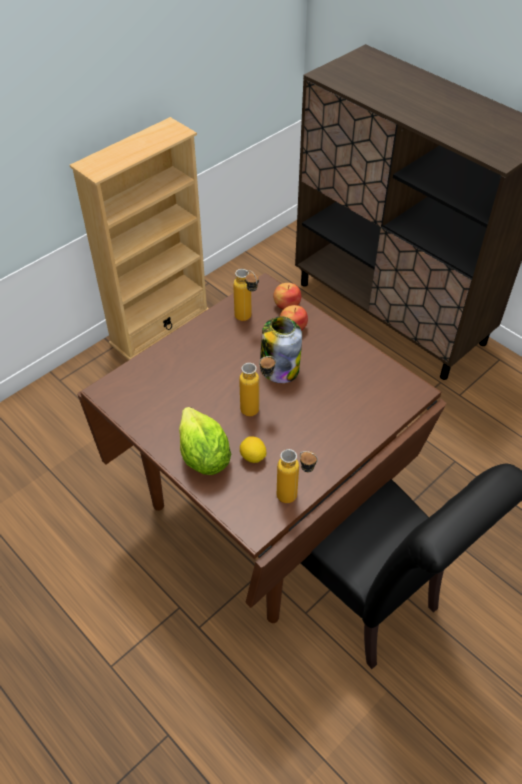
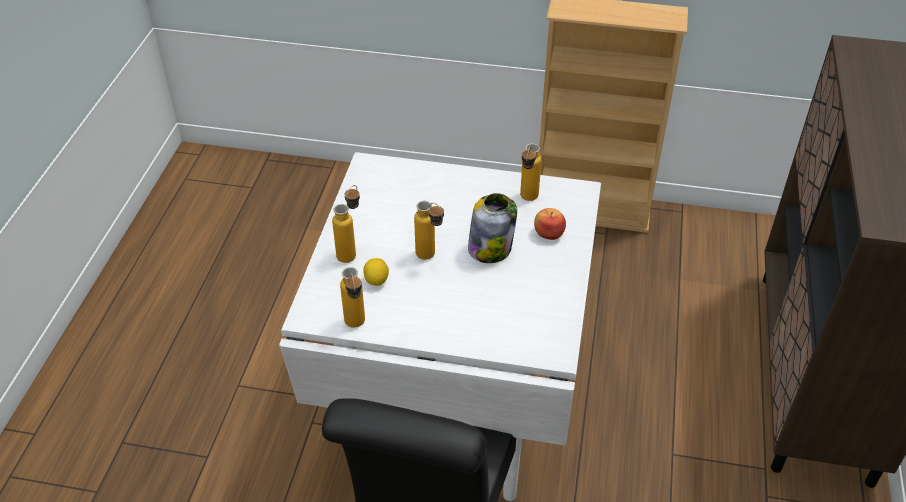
camera: 55 degrees right, 5 degrees down
brown dining table [77,273,447,623] -> white dining table [279,152,601,501]
lettuce [179,407,231,475] -> bottle [332,185,360,263]
apple [273,283,301,309] -> none

